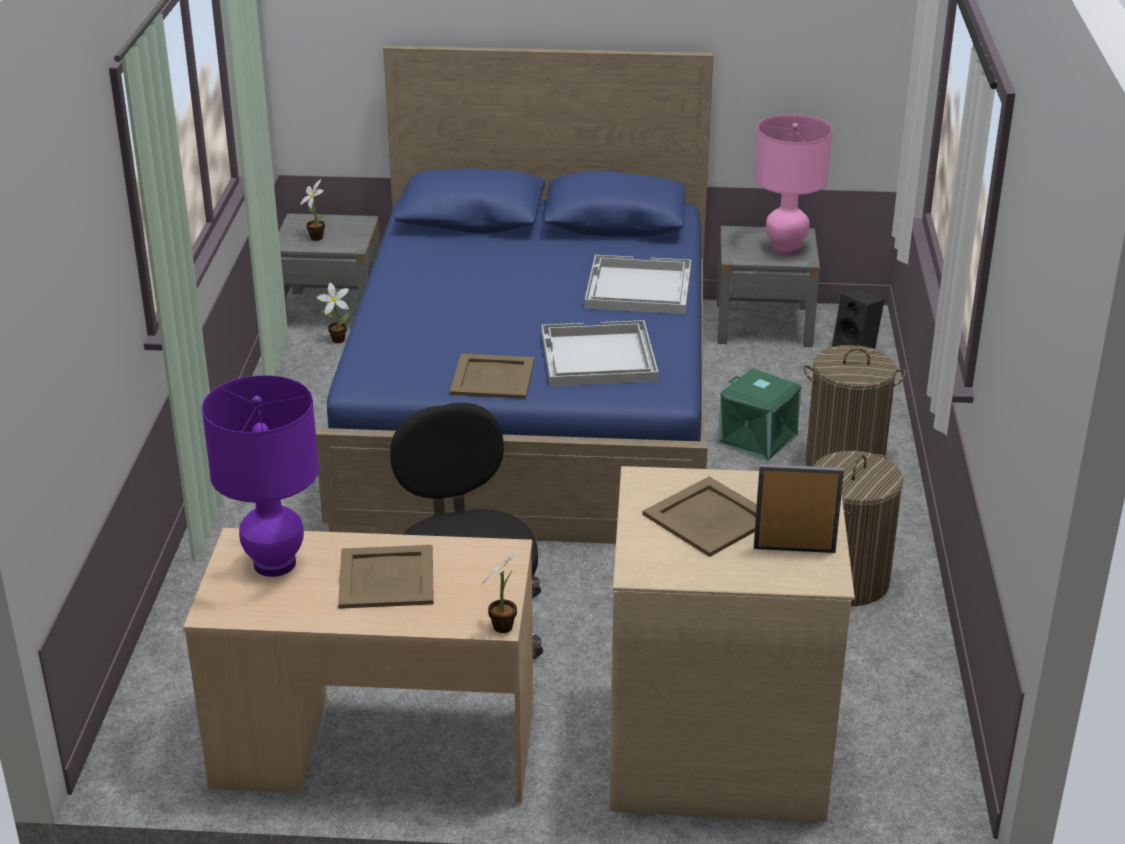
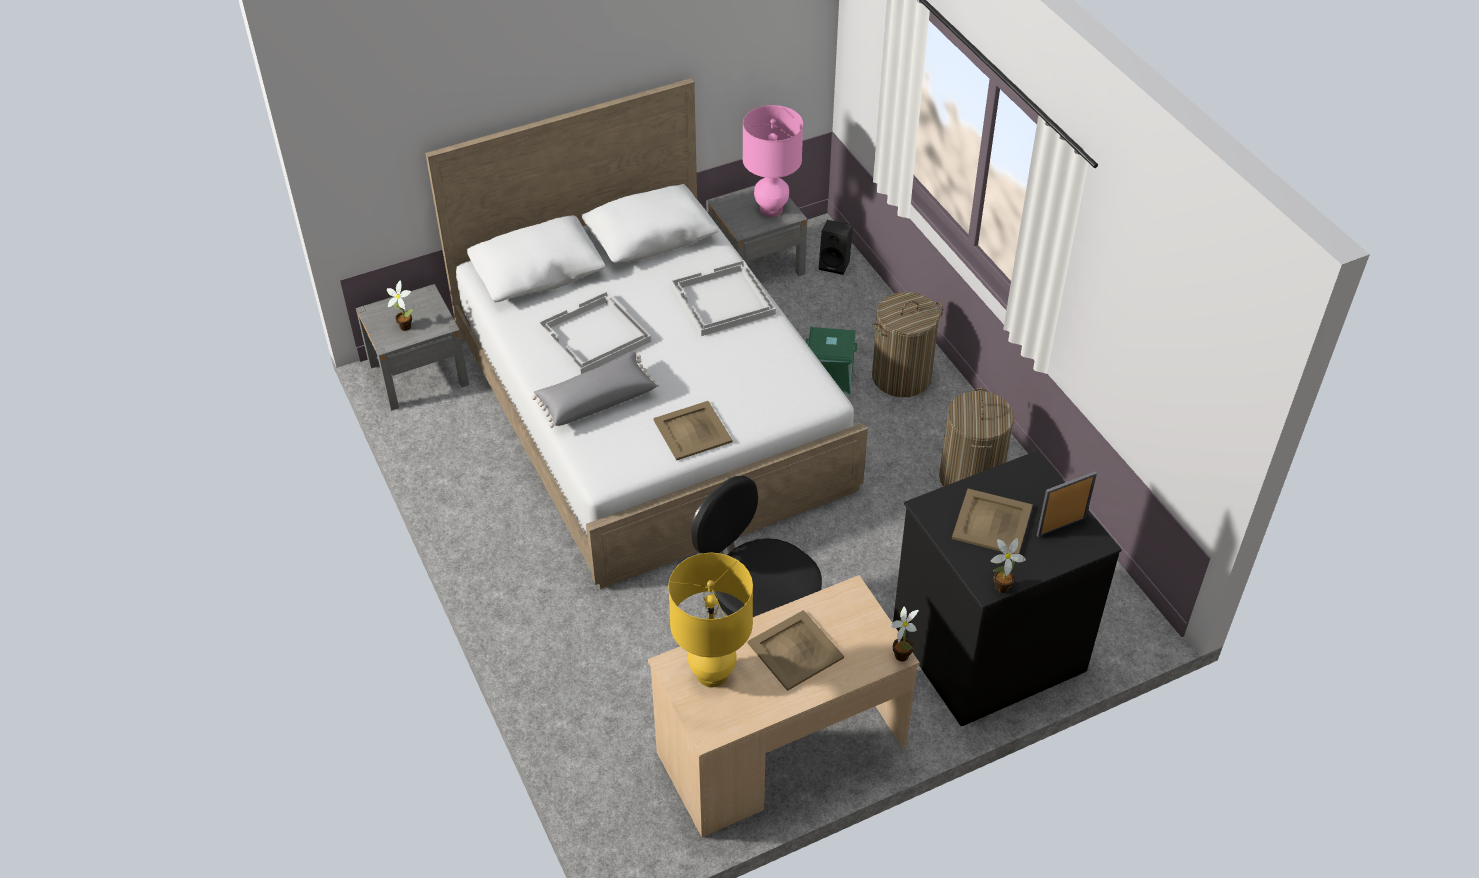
camera: 30 degrees left, 15 degrees up
purple table lamp [201,375,319,577] -> yellow table lamp [668,553,753,687]
blue bed [316,45,713,544] -> white bed [425,78,868,589]
potted plant [316,282,351,343] -> potted plant moved to [990,538,1026,593]
white tray [541,320,659,386] -> white tray moved to [538,291,651,374]
beige dresser [609,466,855,822] -> black dresser [893,450,1122,726]
none -> grey pillow [532,352,660,428]

